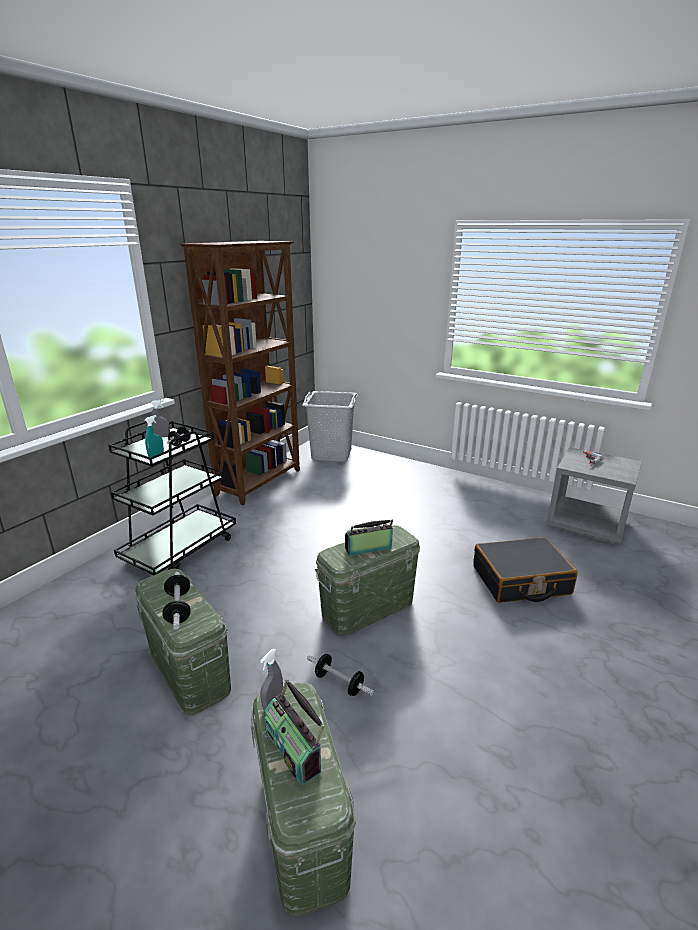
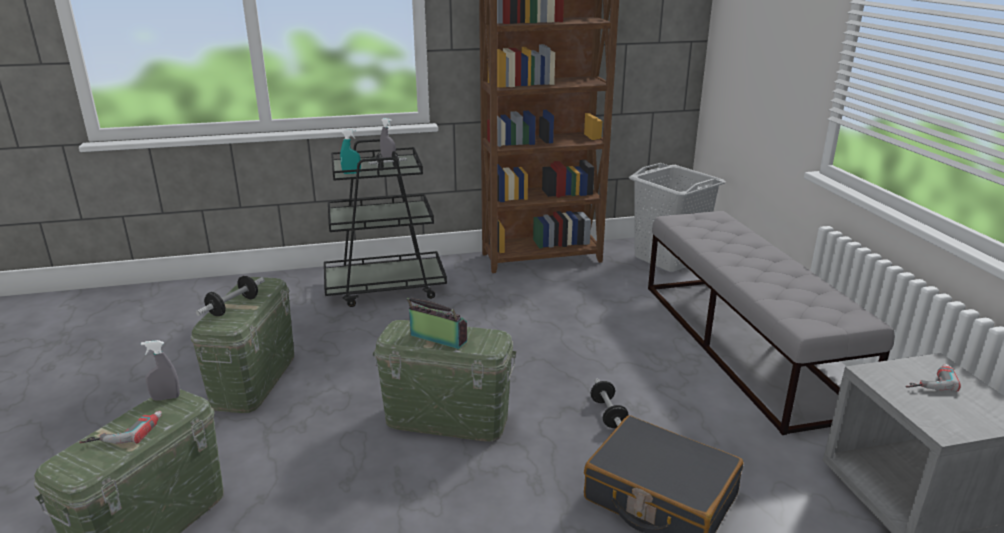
camera: 45 degrees right, 0 degrees up
radio [264,679,325,785] -> power drill [79,411,162,444]
dumbbell [307,654,374,696] -> dumbbell moved to [591,379,629,428]
none -> grey bench [648,211,895,435]

